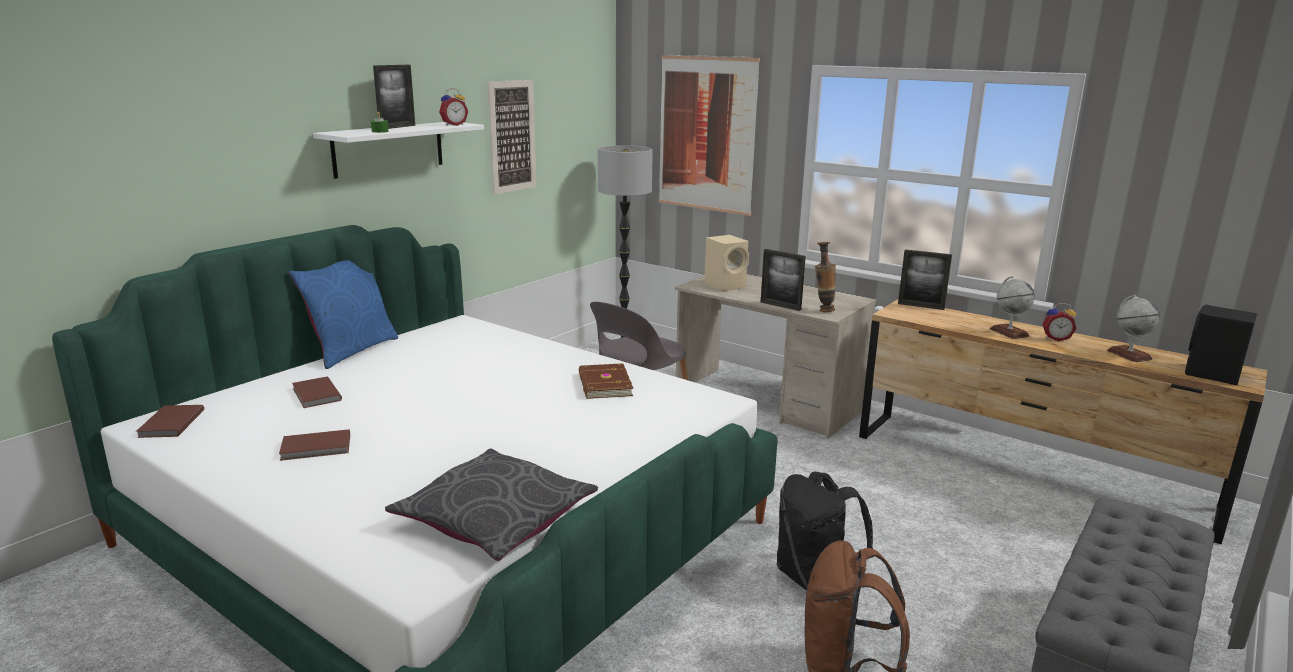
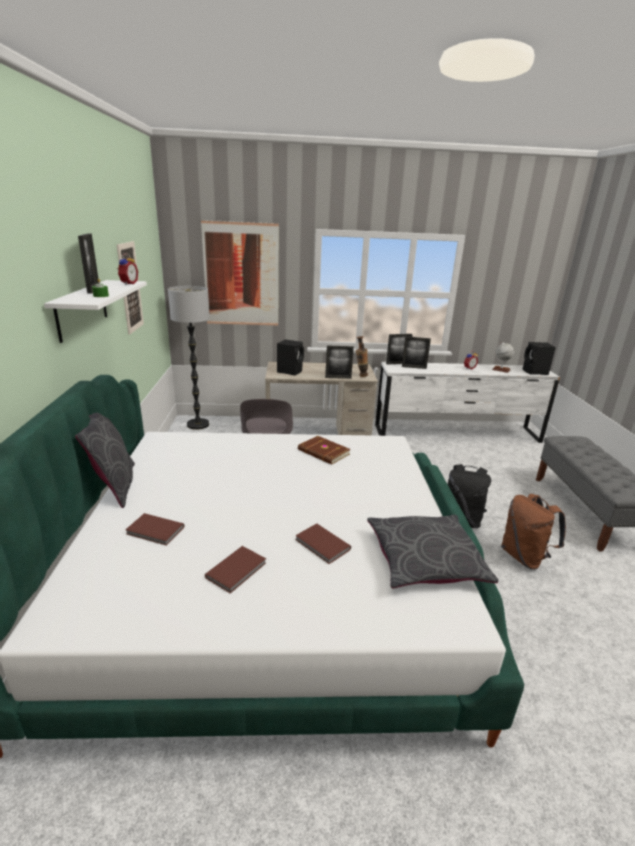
camera: 40 degrees left, 5 degrees up
brown book [137,405,204,438] -> brown book moved to [295,523,351,564]
blue pillow [288,260,398,369] -> grey pillow [75,412,135,508]
beige speaker [704,235,749,291] -> black speaker [277,339,304,375]
brown dresser [859,299,1267,545] -> white dresser [375,362,560,443]
globe [990,276,1035,339] -> none
none -> picture frame [402,337,431,369]

